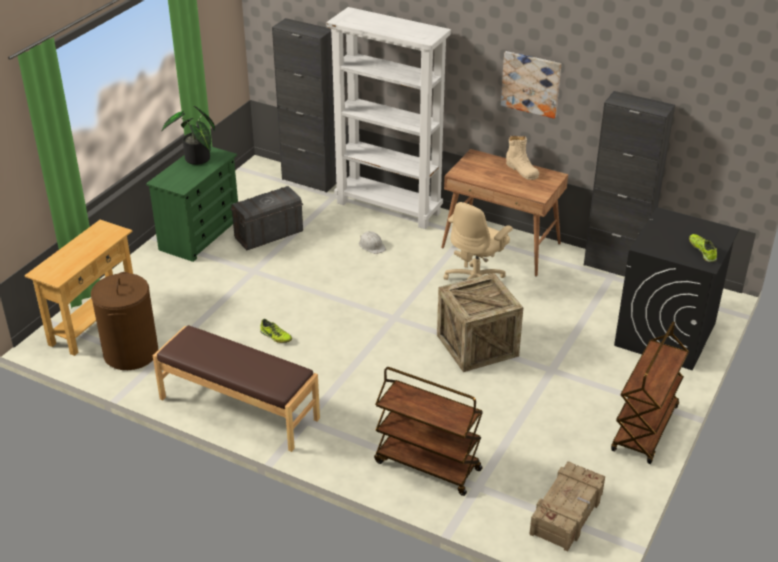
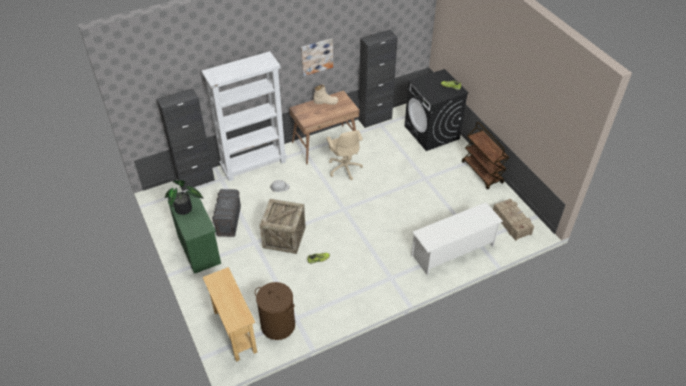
camera: 55 degrees left, 10 degrees up
brown bench [153,325,320,452] -> none
brown cart [374,367,483,496] -> white shoe rack [411,202,503,275]
crate [437,273,523,372] -> crate moved to [259,199,306,254]

